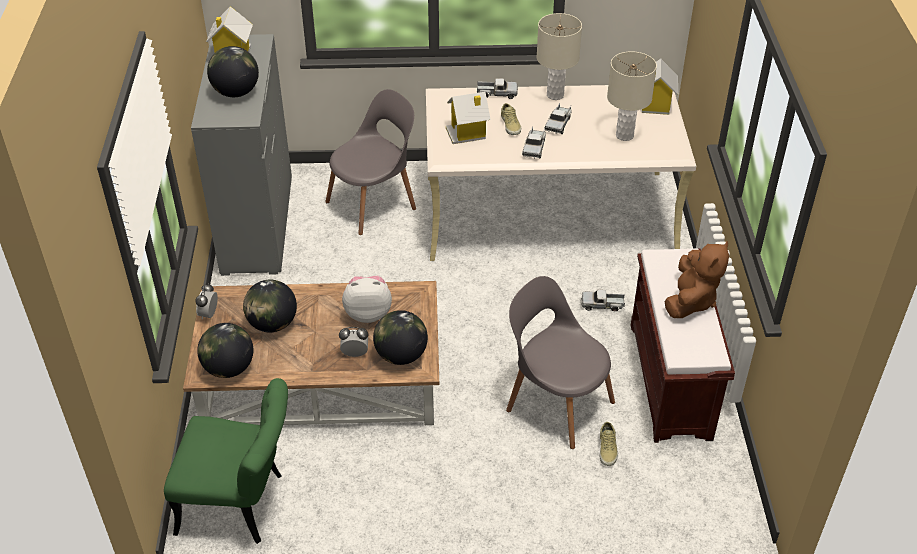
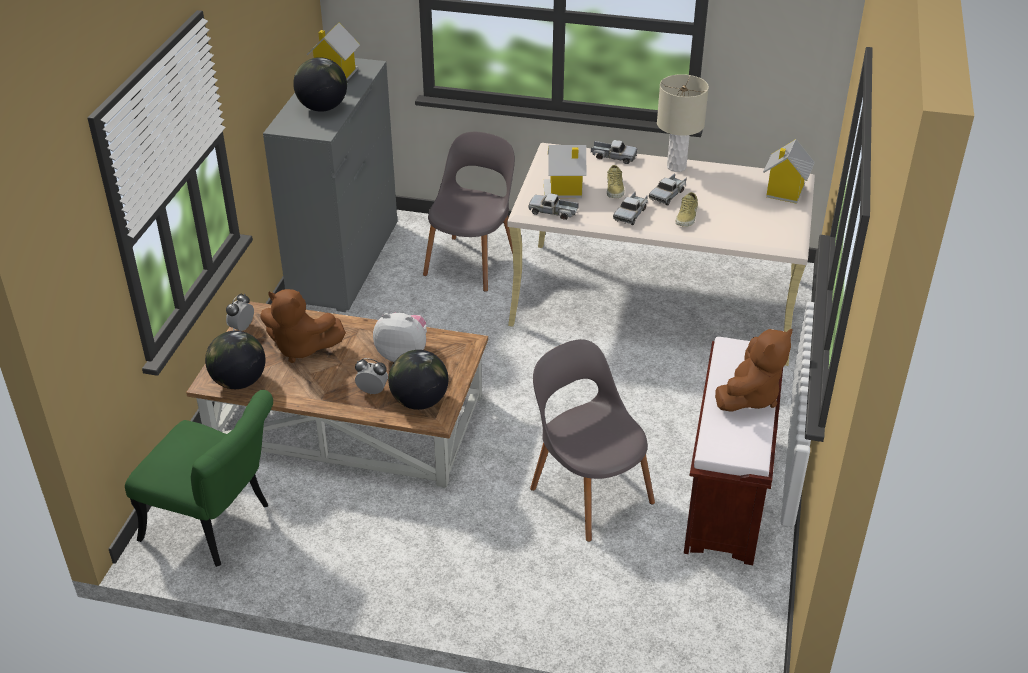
camera: 15 degrees right, 5 degrees down
globe [243,280,297,332] -> brown plush toy [260,289,346,363]
grey chair [325,89,416,235] -> grey chair turned 45 degrees counterclockwise [423,132,515,292]
toy truck [581,290,625,311] -> toy truck moved to [528,193,579,220]
beige shoe [600,422,618,466] -> beige shoe moved to [676,192,698,227]
beige table lamp [607,51,657,141] -> none

